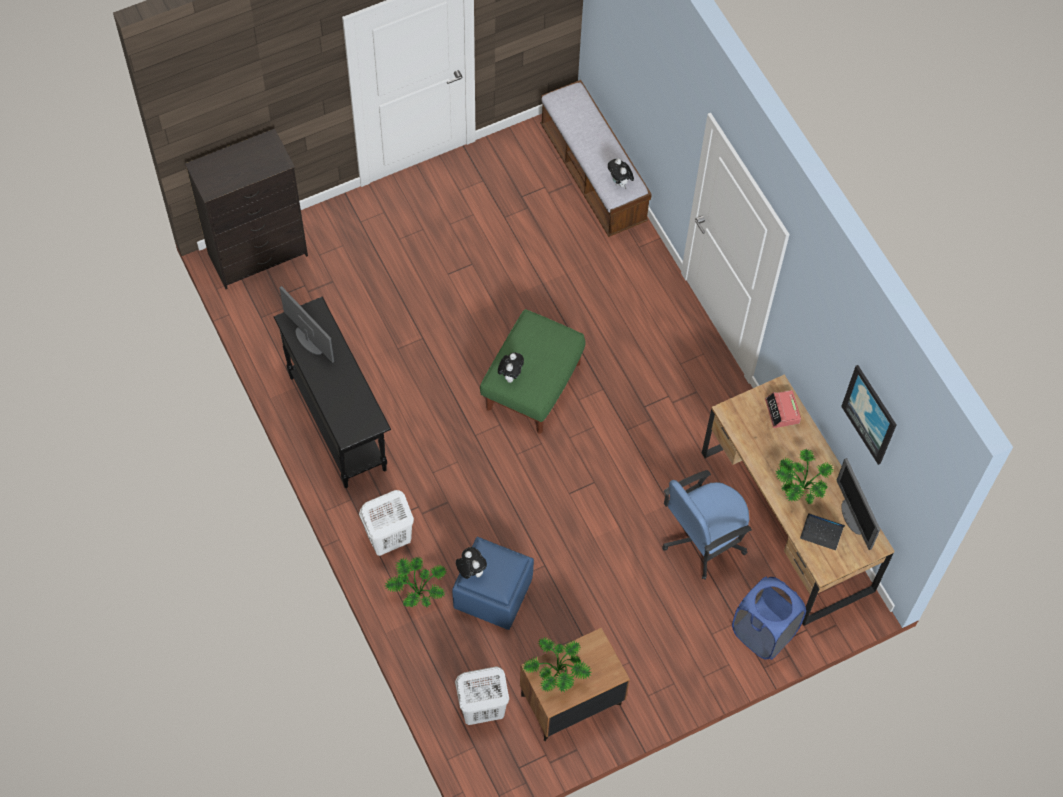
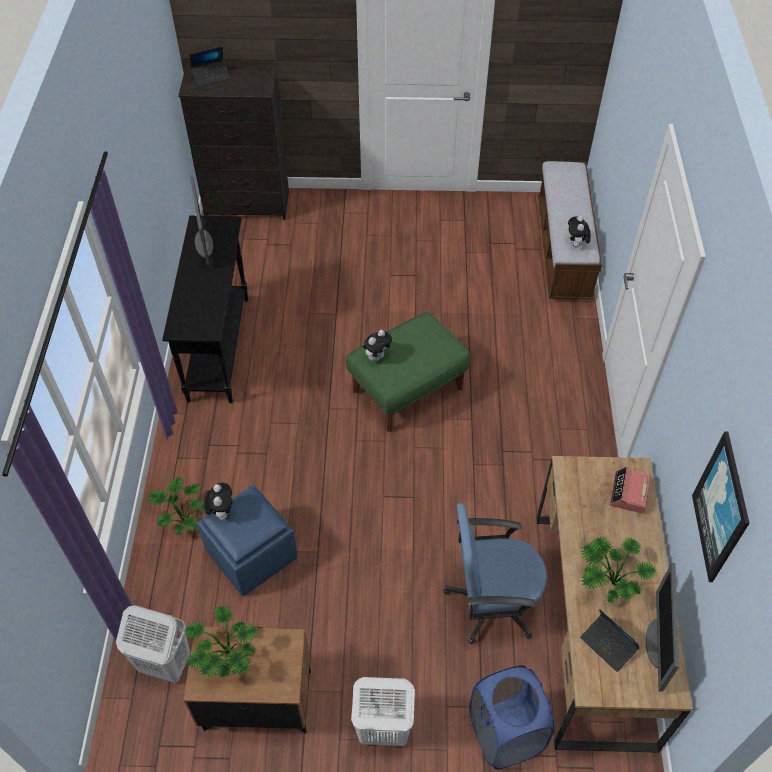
camera: 30 degrees right, 10 degrees down
white laundry basket [359,490,414,556] -> white laundry basket moved to [351,677,415,746]
none -> laptop [189,47,230,87]

